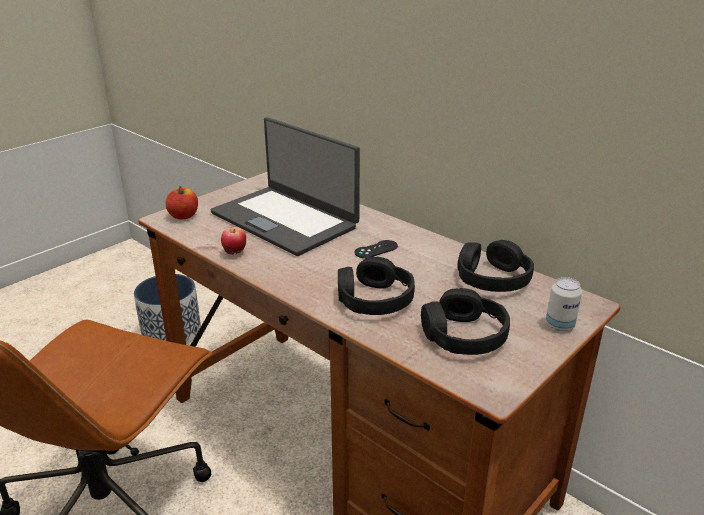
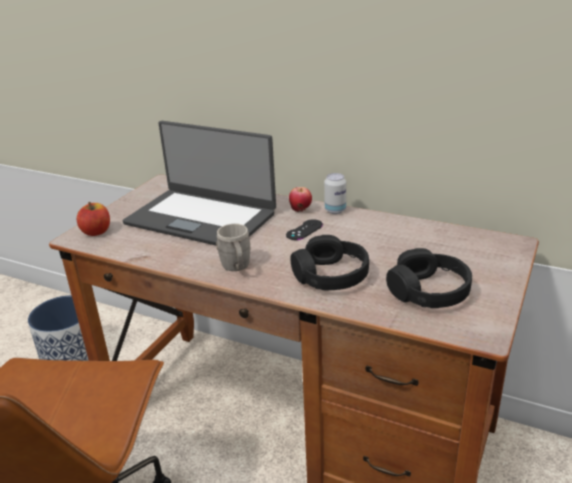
camera: 15 degrees left, 0 degrees up
apple [221,227,246,255] -> apple moved to [289,187,312,212]
black headphones [457,240,534,292] -> none
can [546,277,582,331] -> can moved to [324,173,346,214]
none -> grey mug [216,224,250,271]

